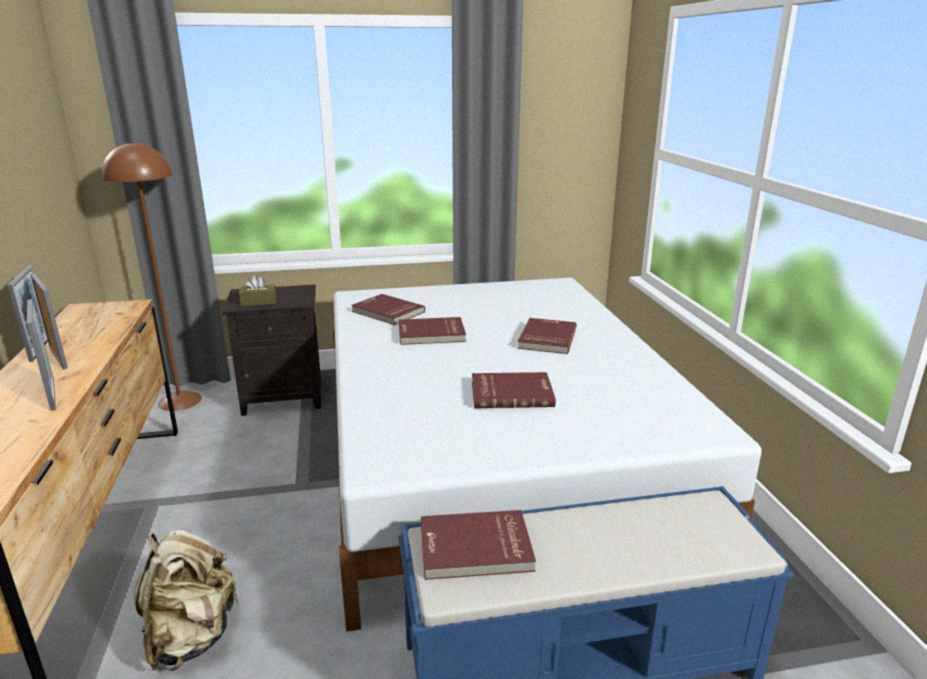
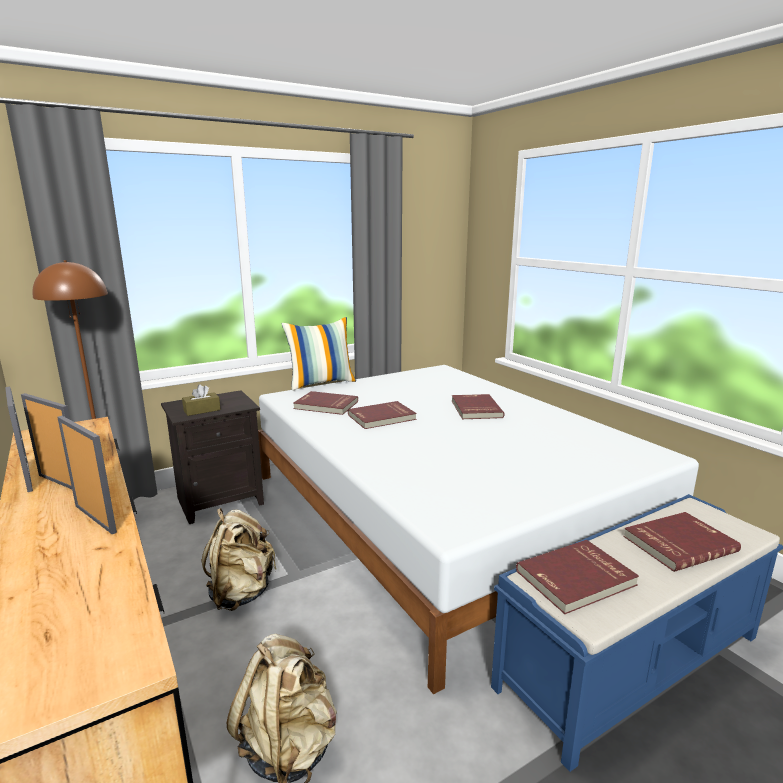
camera: 20 degrees left, 5 degrees down
red book [472,372,556,408] -> red book moved to [623,512,741,572]
none -> beige backpack [201,508,277,611]
none -> pillow [281,317,356,391]

